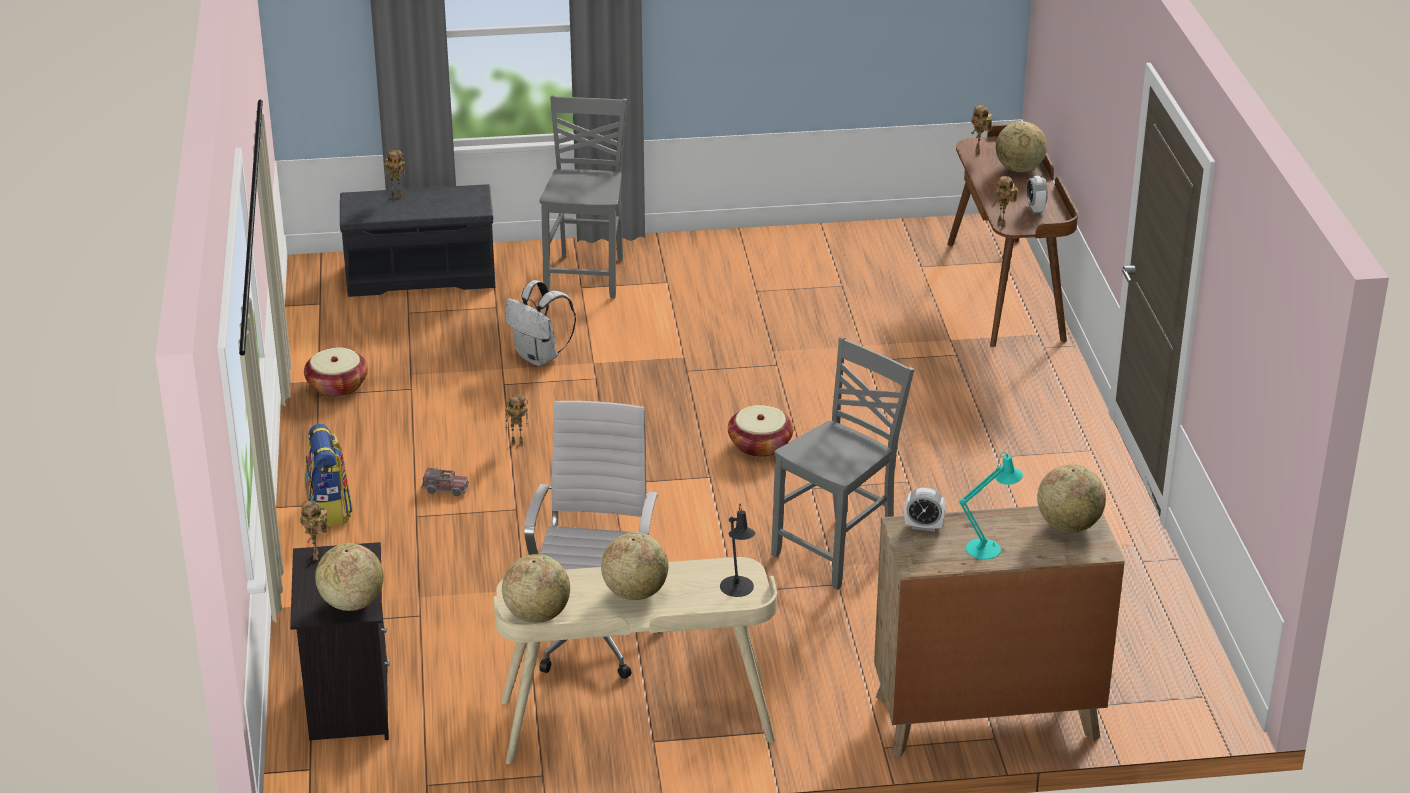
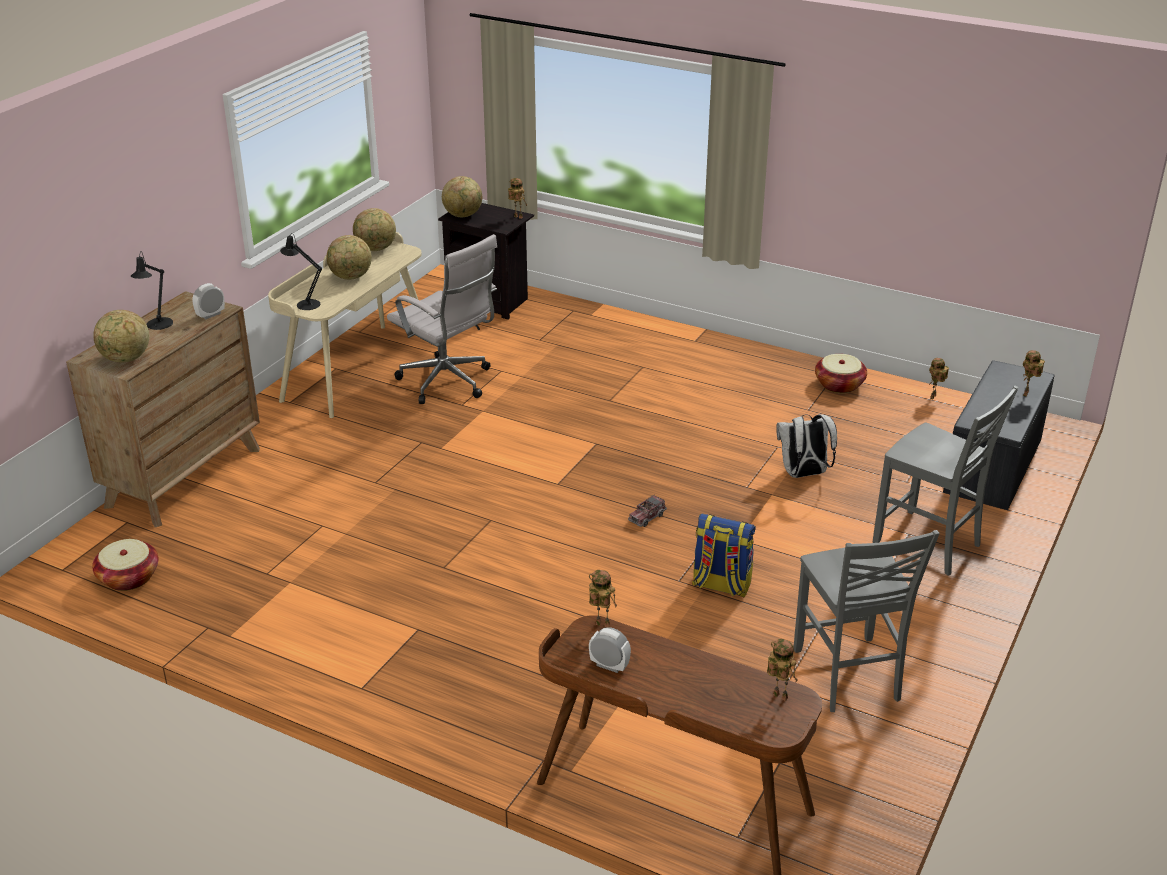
camera: 125 degrees right, 0 degrees up
backpack [304,424,353,527] -> backpack moved to [692,514,756,598]
toy truck [421,468,469,496] -> toy truck moved to [628,495,667,527]
toy robot [505,395,528,445] -> toy robot moved to [929,358,949,399]
basket [728,405,794,457] -> basket moved to [92,539,158,591]
grey chair [771,337,914,590] -> grey chair moved to [794,530,940,712]
turquoise table lamp [959,452,1023,560] -> black table lamp [131,251,173,330]
globe [996,121,1047,172] -> none

